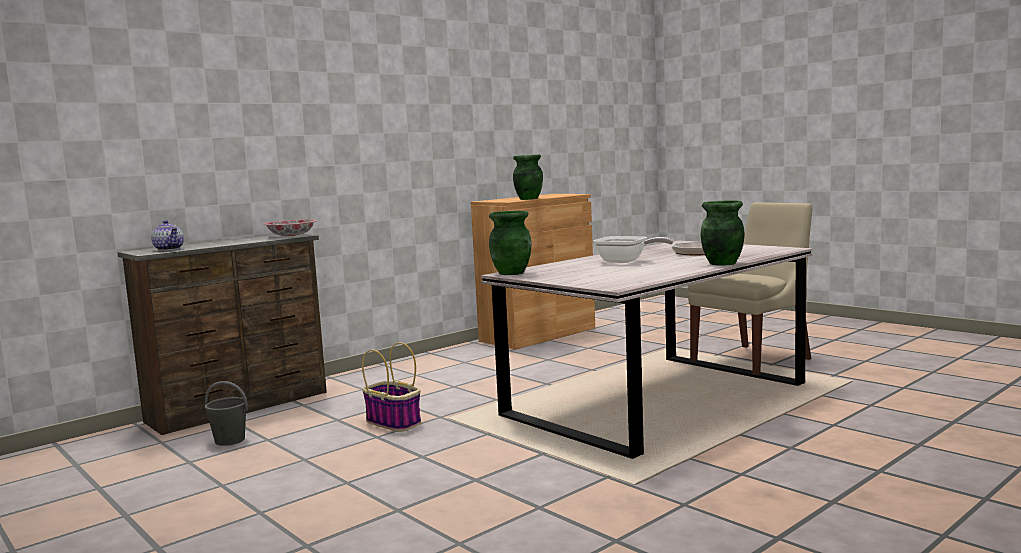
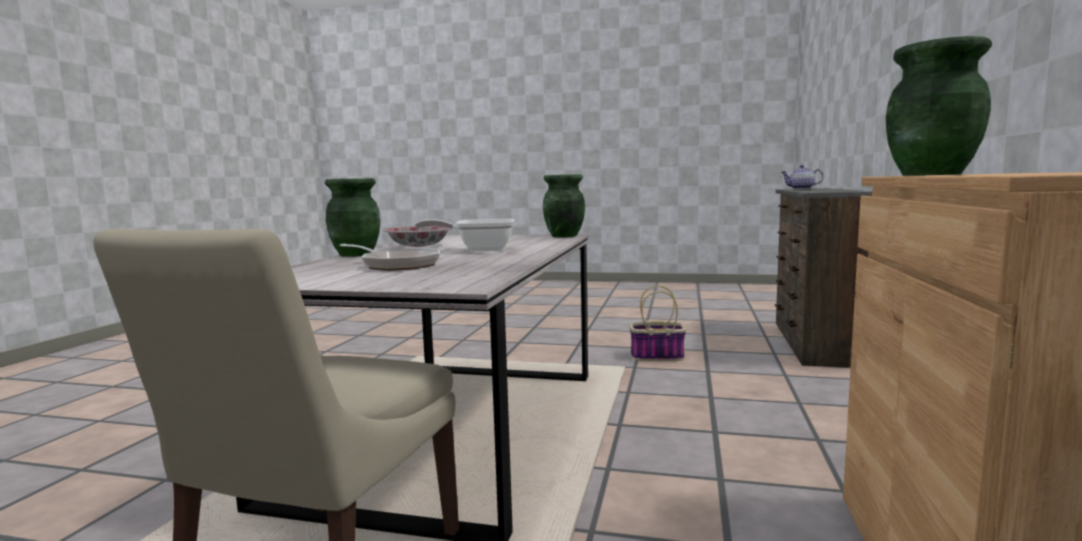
camera: 145 degrees right, 0 degrees up
grey bucket [205,381,248,446] -> none
bowl [263,219,317,236] -> bowl moved to [384,226,451,247]

